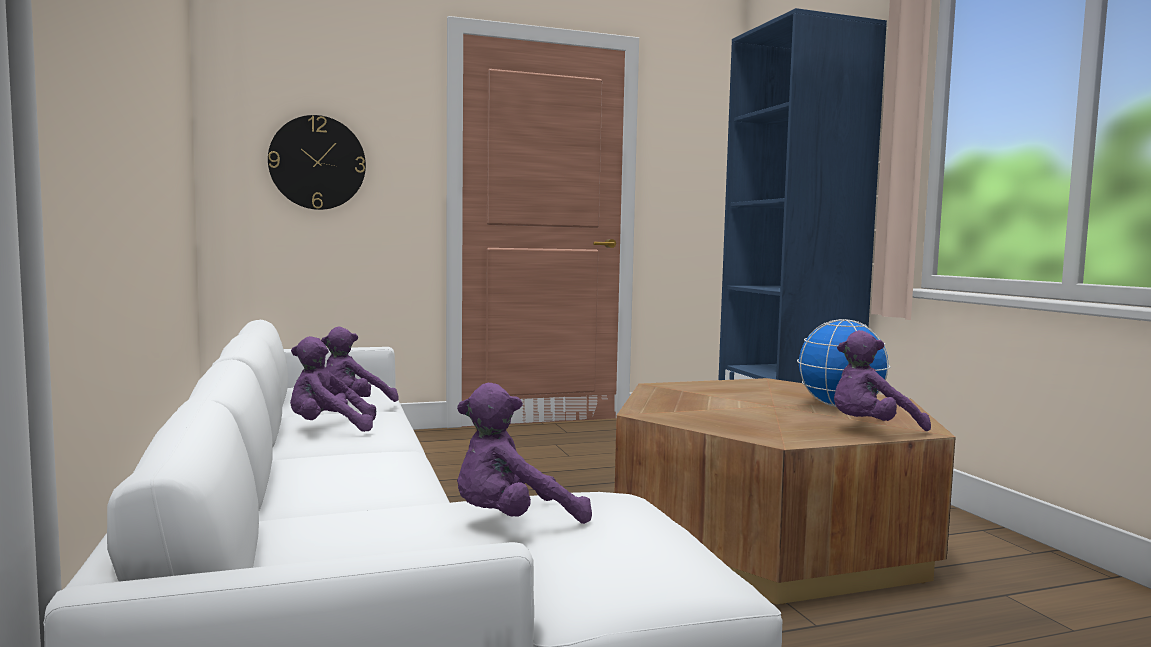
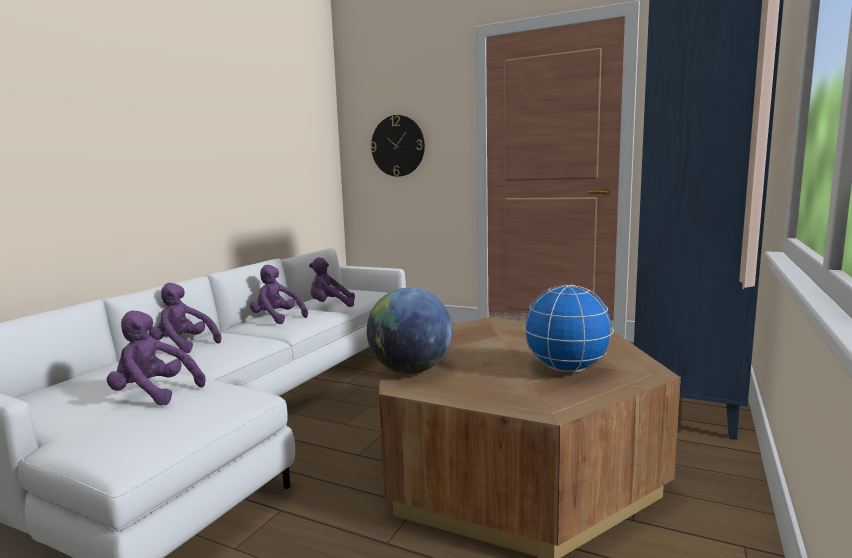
camera: 45 degrees right, 5 degrees up
purple plush toy [834,330,931,431] -> purple plush toy moved to [148,283,221,353]
none -> globe [367,287,452,374]

